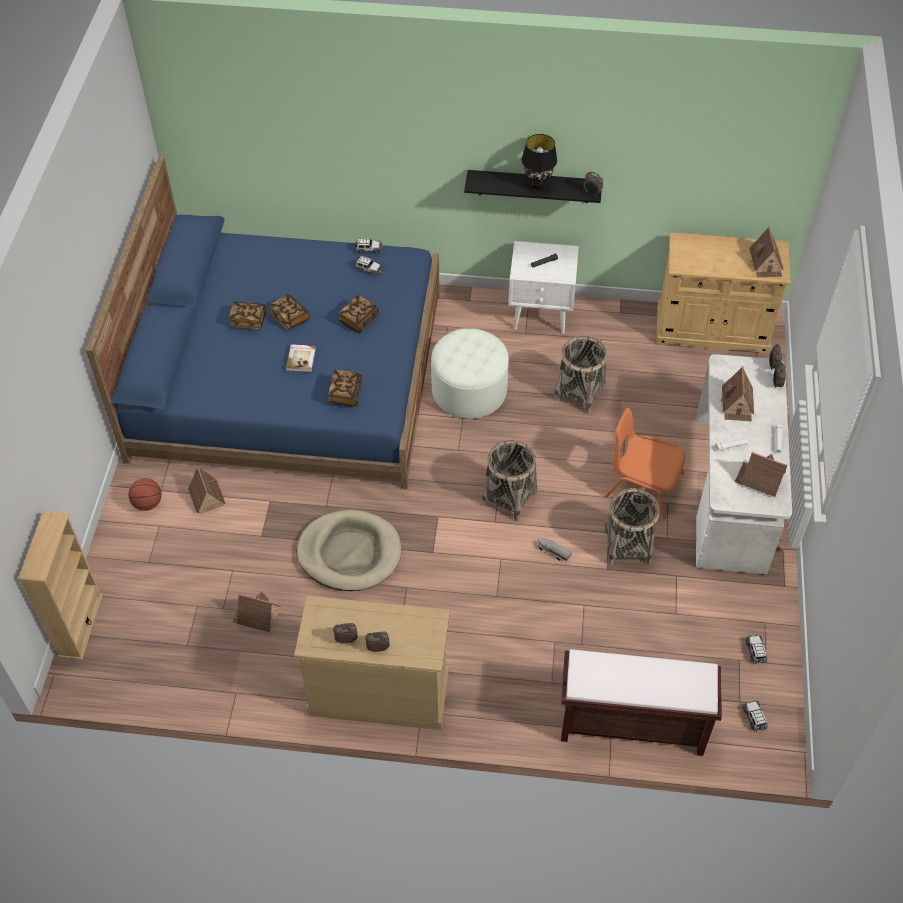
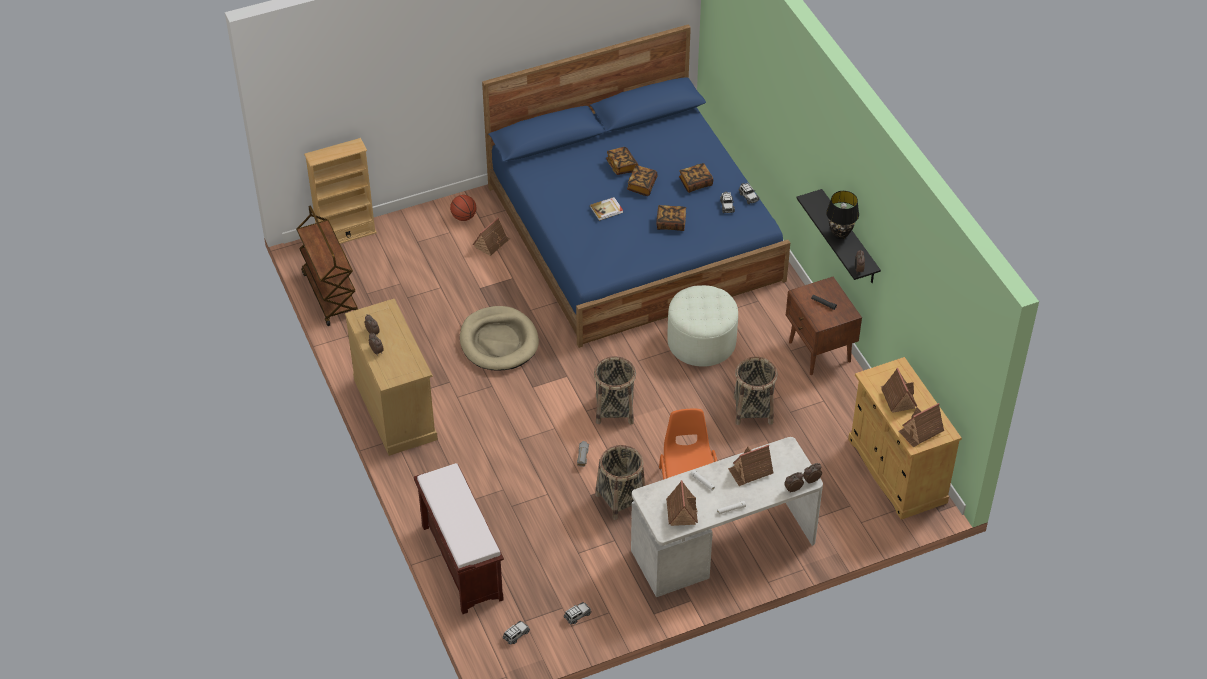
camera: 60 degrees right, 5 degrees down
toy house [232,591,280,632] -> toy house moved to [881,368,918,413]
book [328,370,362,407] -> book moved to [679,163,713,193]
white nightstand [508,241,579,334] -> brown nightstand [786,276,862,375]
none -> brown cart [296,206,358,326]

